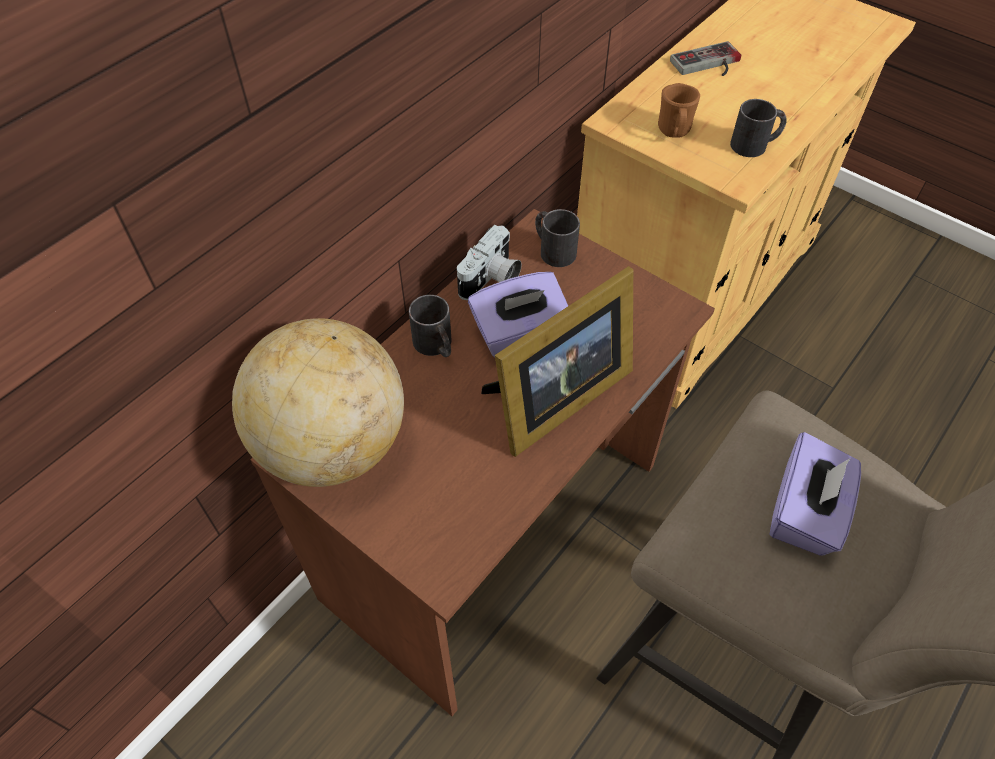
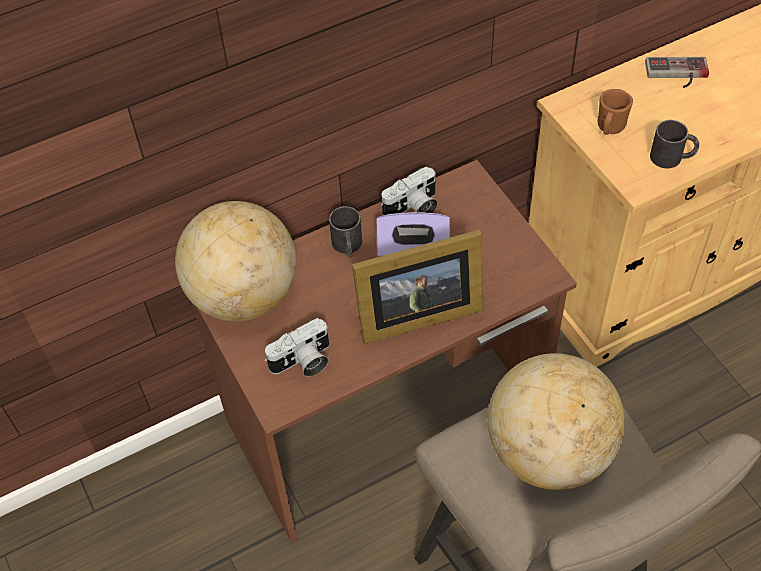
camera: 25 degrees right, 0 degrees up
black mug [535,209,580,267] -> none
purple tissue box [769,432,861,556] -> globe [487,353,625,490]
none -> camera [265,318,329,377]

